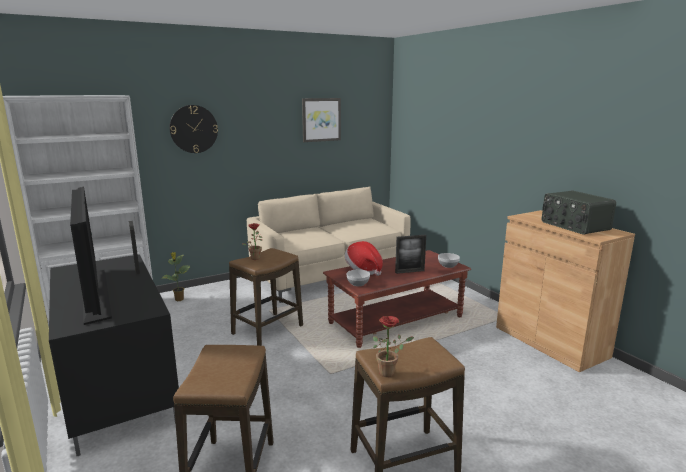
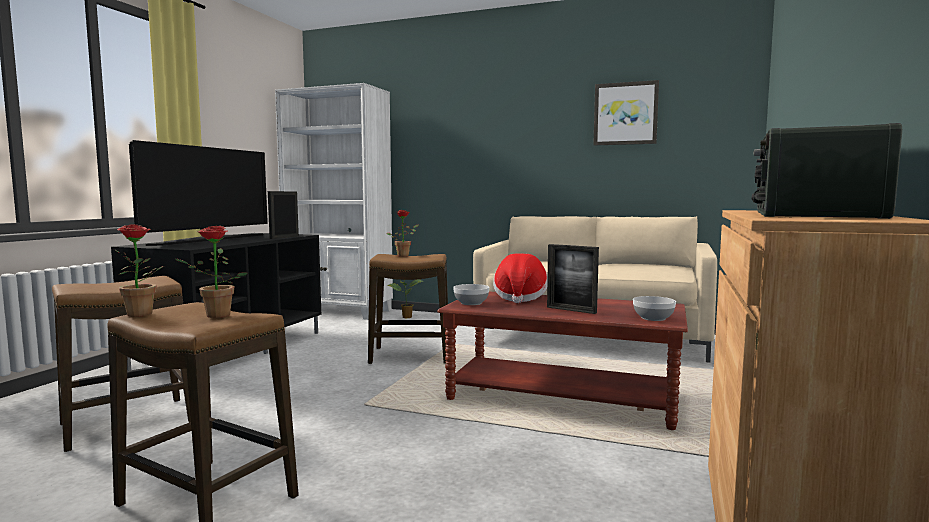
camera: 50 degrees right, 10 degrees down
wall clock [169,105,218,153] -> none
none -> potted plant [175,226,248,318]

